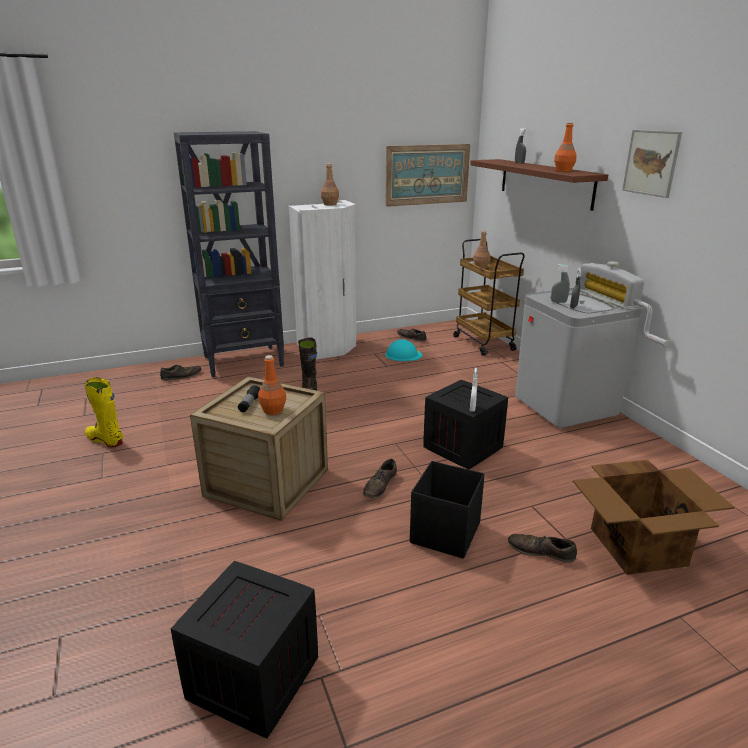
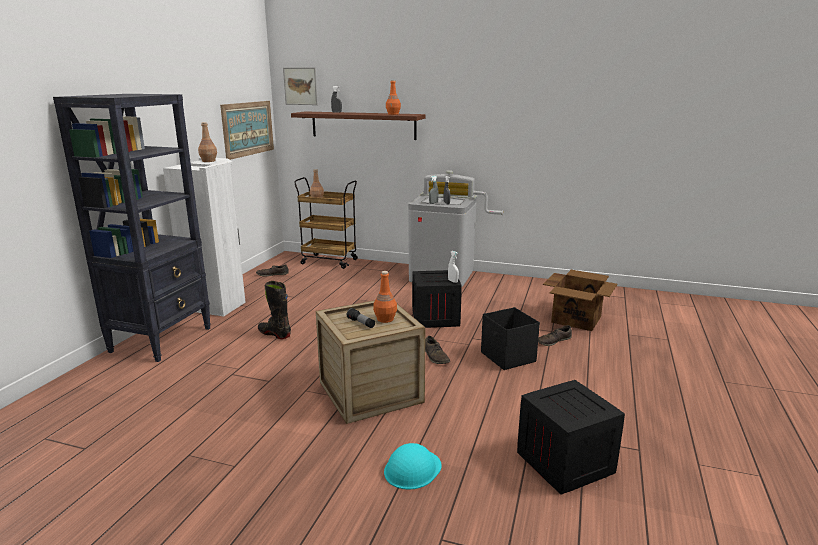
camera: 50 degrees left, 5 degrees down
yellow boot [84,377,123,448] -> none
brown shoe [160,365,201,380] -> none
turquoise hard hat [385,339,422,361] -> turquoise hard hat moved to [384,443,442,490]
picture [622,130,682,198] -> picture moved to [283,67,318,105]

